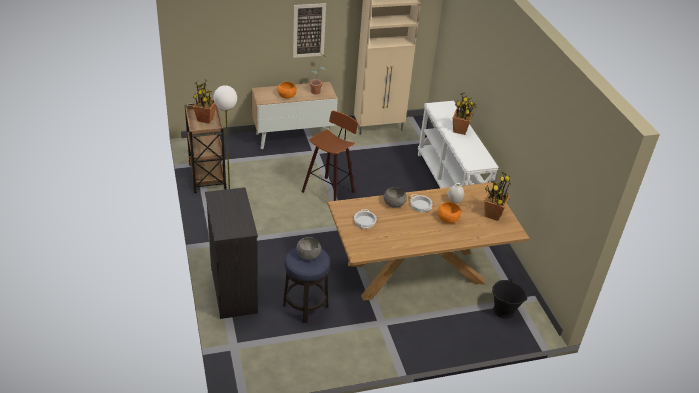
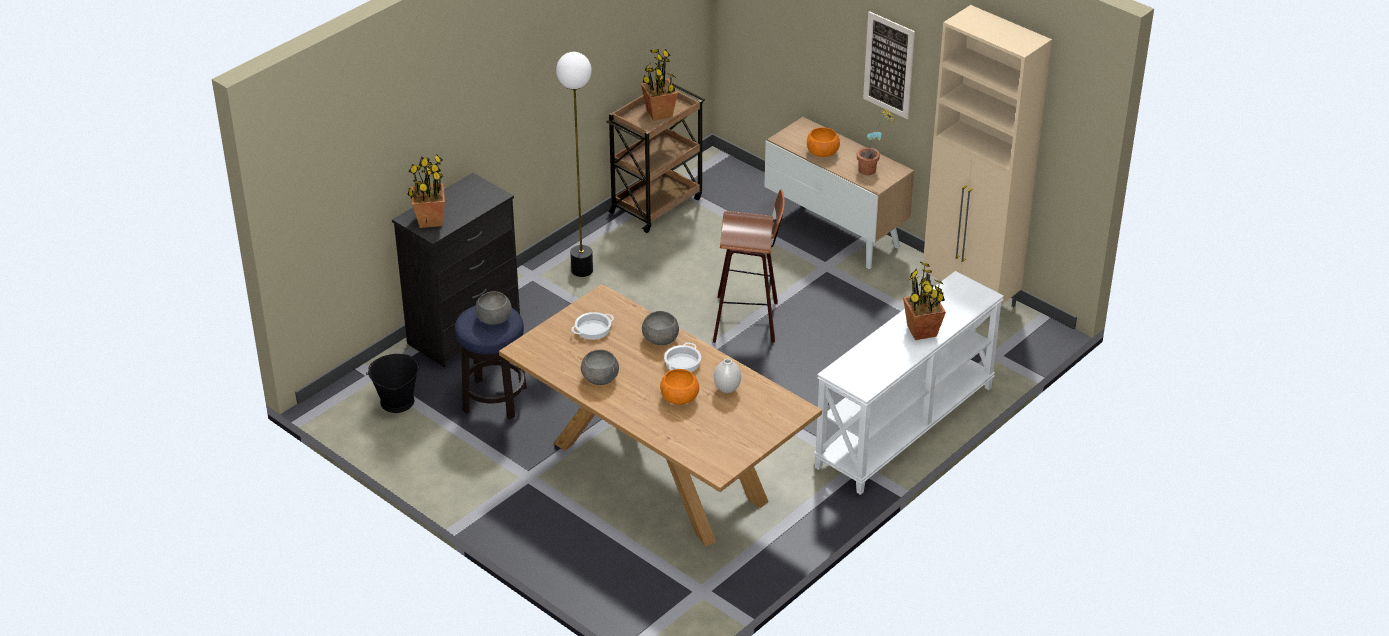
camera: 60 degrees right, 0 degrees up
potted plant [484,172,511,221] -> potted plant moved to [407,154,445,228]
black bucket [492,279,527,319] -> black bucket moved to [366,354,420,413]
none -> grey bowl [581,350,619,385]

